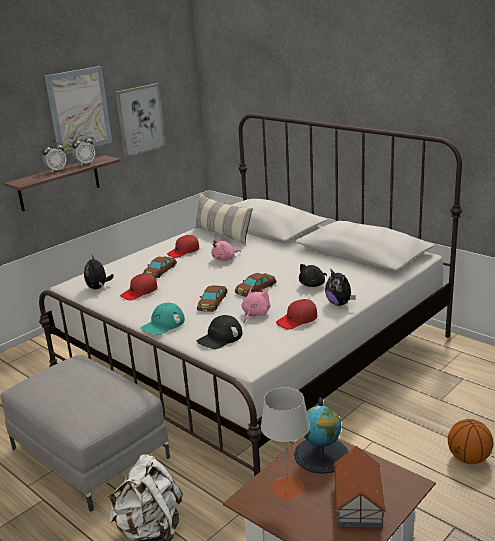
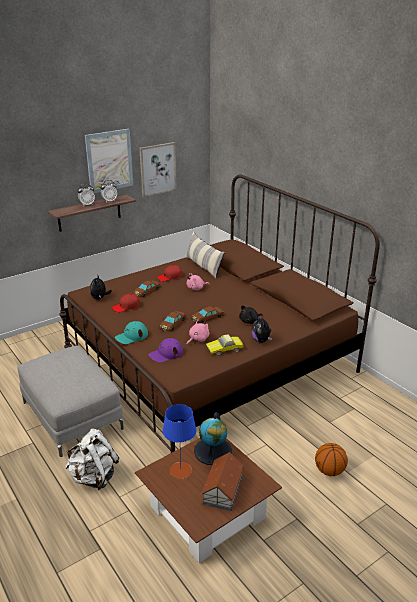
camera: 10 degrees right, 5 degrees up
white bed [39,114,462,477] -> brown bed [59,175,380,453]
black cap [197,315,243,349] -> purple cap [149,338,183,363]
grey table lamp [261,387,310,499] -> blue table lamp [163,404,197,479]
red cap [276,299,317,330] -> toy car [206,334,244,356]

